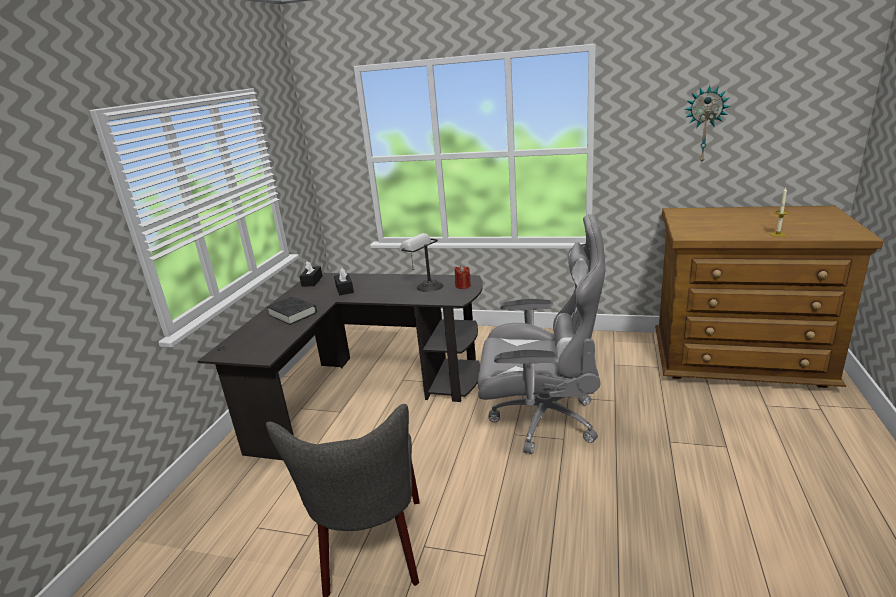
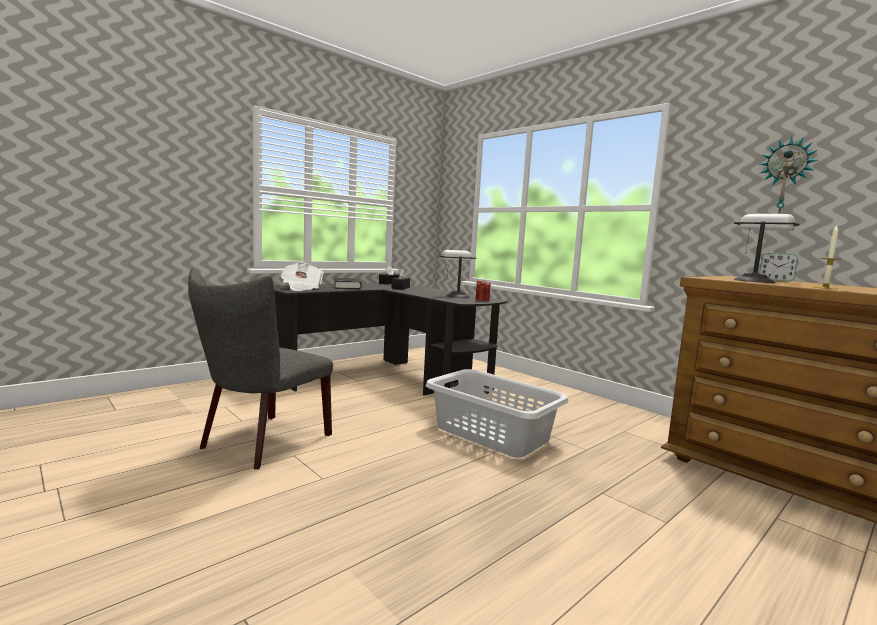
camera: 30 degrees right, 15 degrees down
grey office chair [478,214,605,454] -> grey laundry basket [426,369,568,458]
none -> newspaper [280,262,324,291]
none -> table lamp [733,214,799,283]
none -> alarm clock [759,253,798,282]

